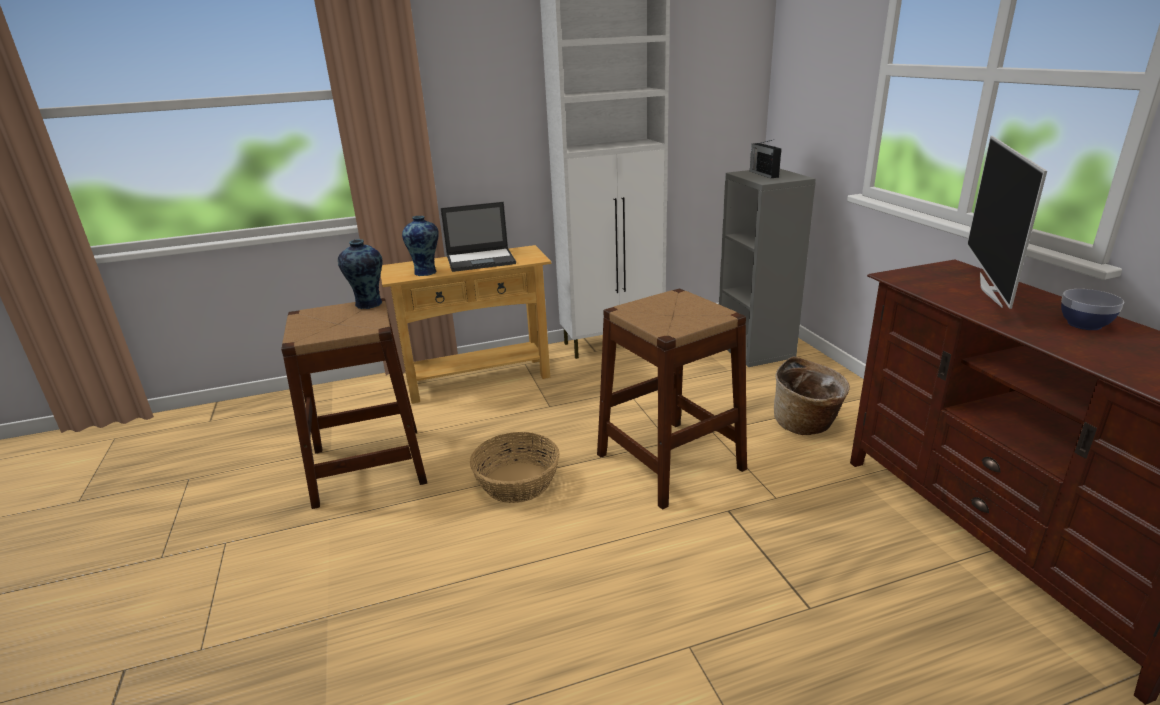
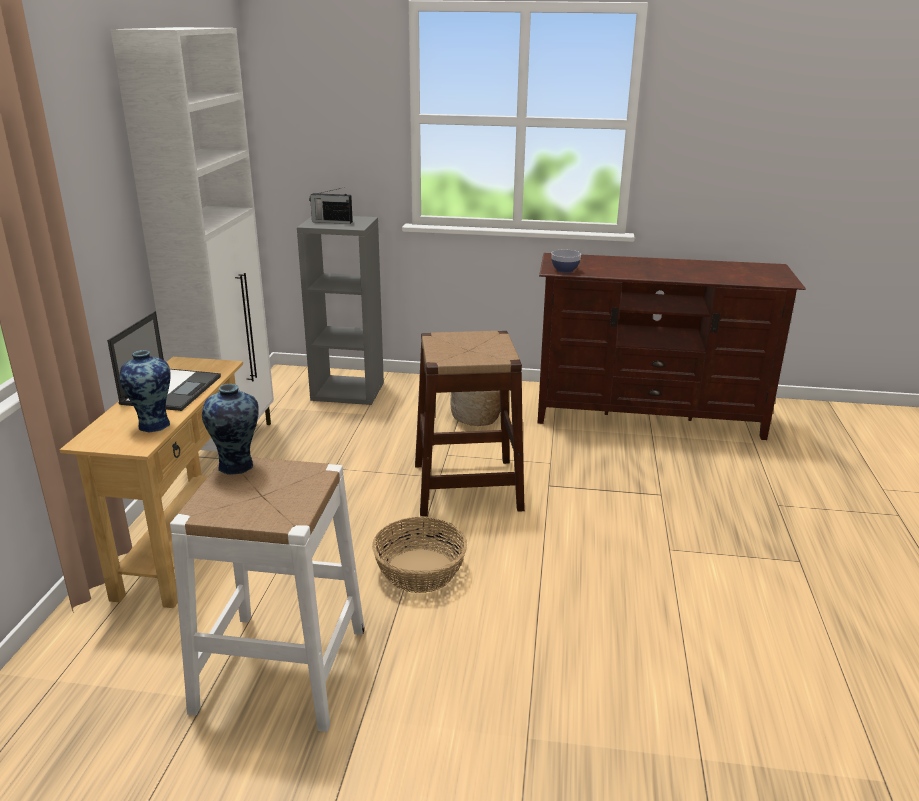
camera: 65 degrees left, 0 degrees up
brown stool [281,298,427,509] -> white stool [170,457,365,732]
television [967,136,1047,309] -> none
bowl [1061,289,1124,330] -> bowl moved to [551,250,581,273]

